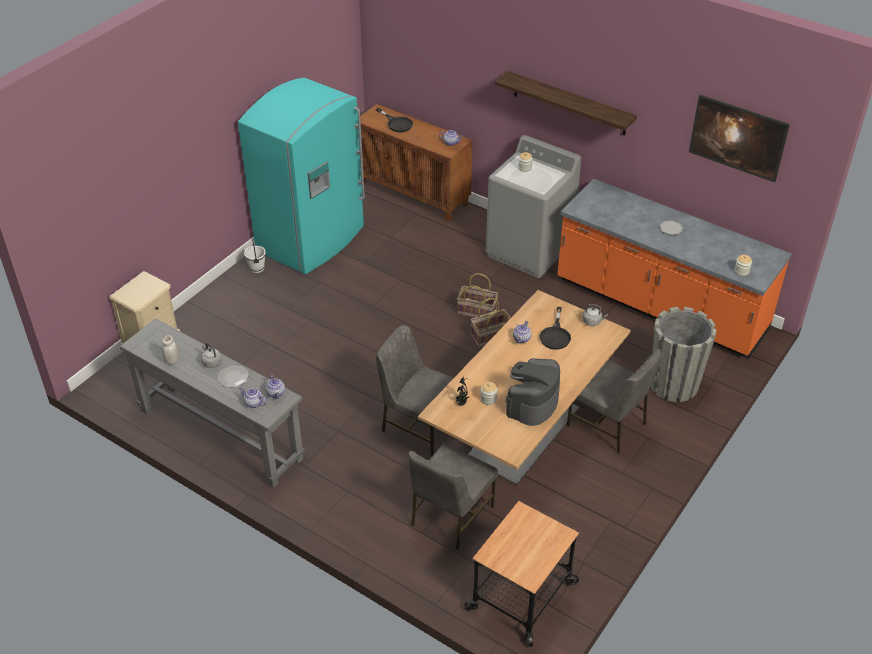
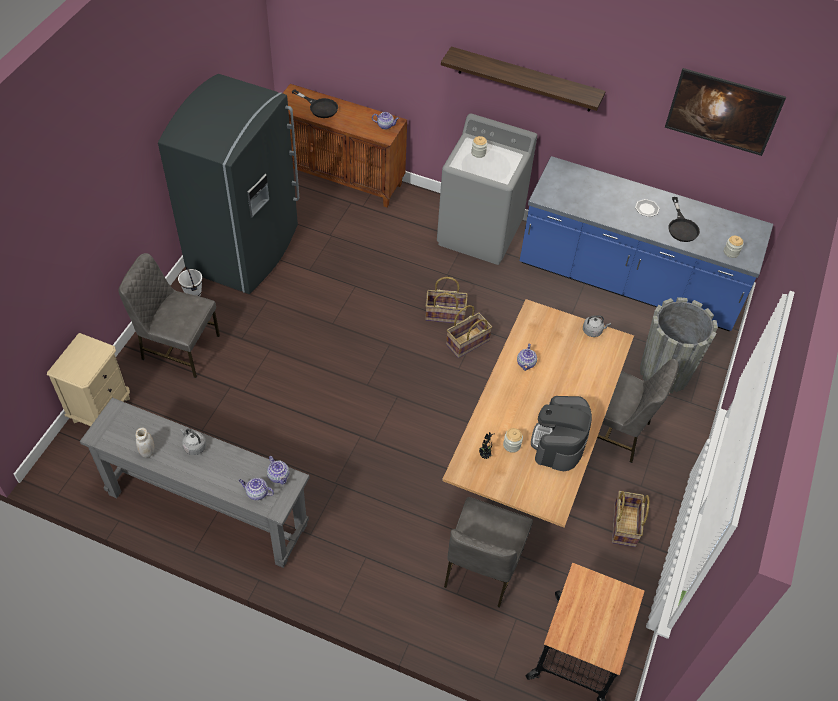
camera: 15 degrees left, 10 degrees up
plate [218,366,249,387] -> none
turquoise fridge [238,78,365,274] -> grey fridge [158,74,299,294]
grey chair [376,325,454,456] -> grey chair moved to [119,253,220,378]
black frying pan [540,307,571,350] -> black frying pan moved to [668,197,700,242]
orange counter [557,179,792,359] -> blue counter [520,156,773,331]
none -> basket [612,491,650,547]

